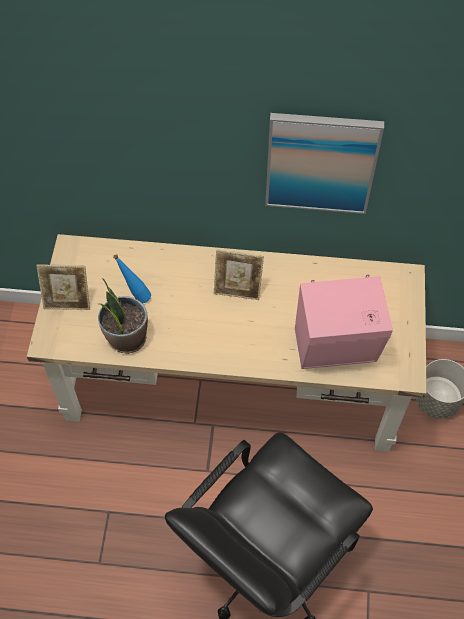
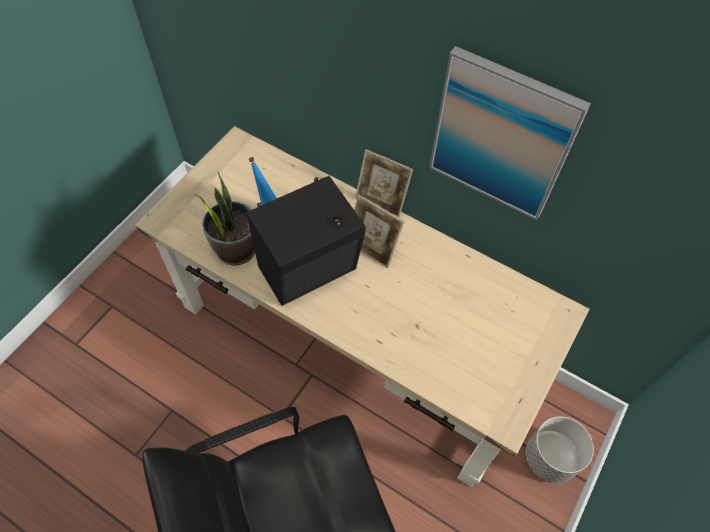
camera: 25 degrees right, 0 degrees up
picture frame [36,264,90,310] -> picture frame moved to [355,149,413,218]
pink speaker [295,274,393,369] -> none
none -> black speaker [247,176,365,306]

